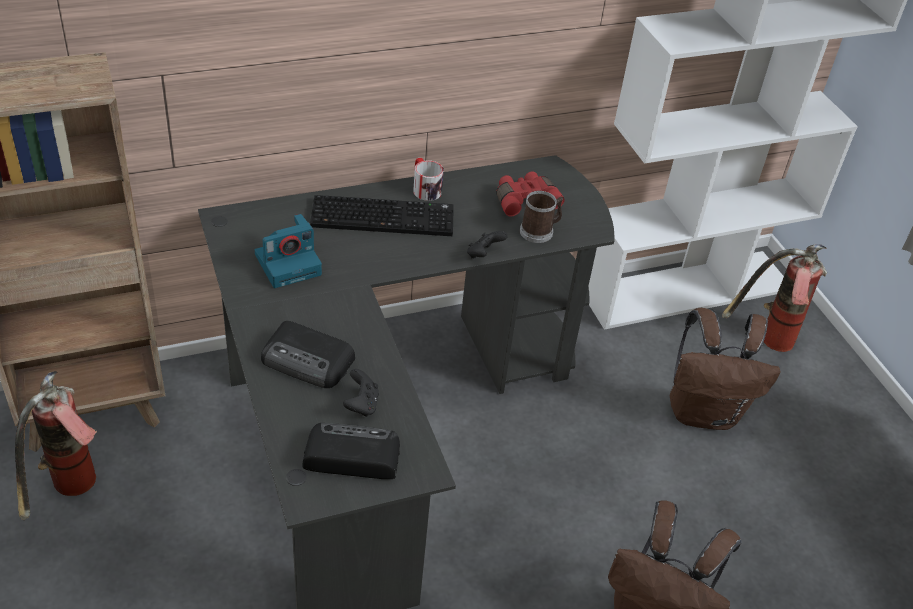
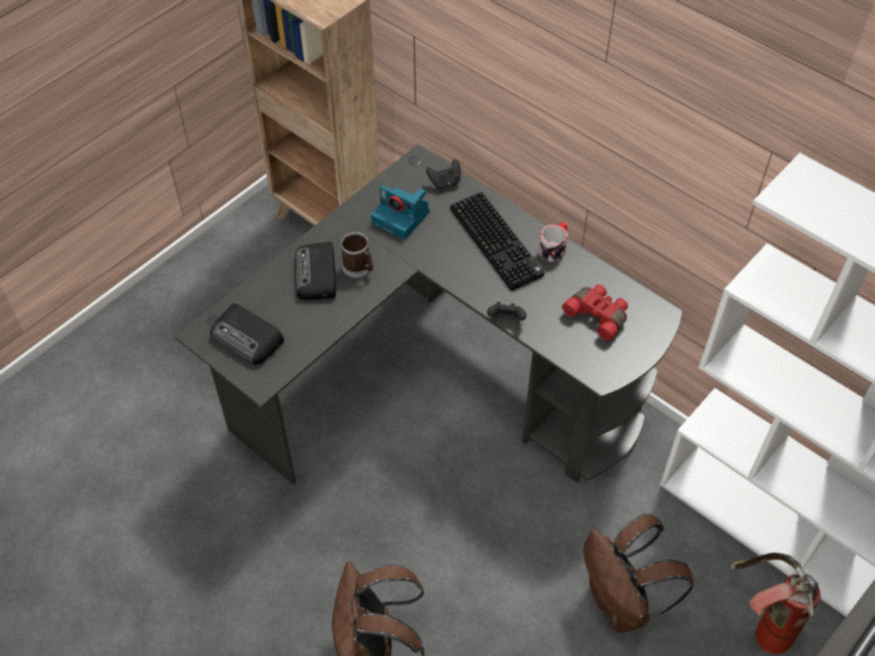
camera: 65 degrees right, 10 degrees up
fire extinguisher [15,371,97,520] -> none
radio [302,423,400,479] -> radio turned 150 degrees clockwise [210,303,284,365]
black game controller [343,369,379,417] -> black game controller moved to [426,159,461,189]
mug [520,191,563,243] -> mug moved to [341,232,373,278]

